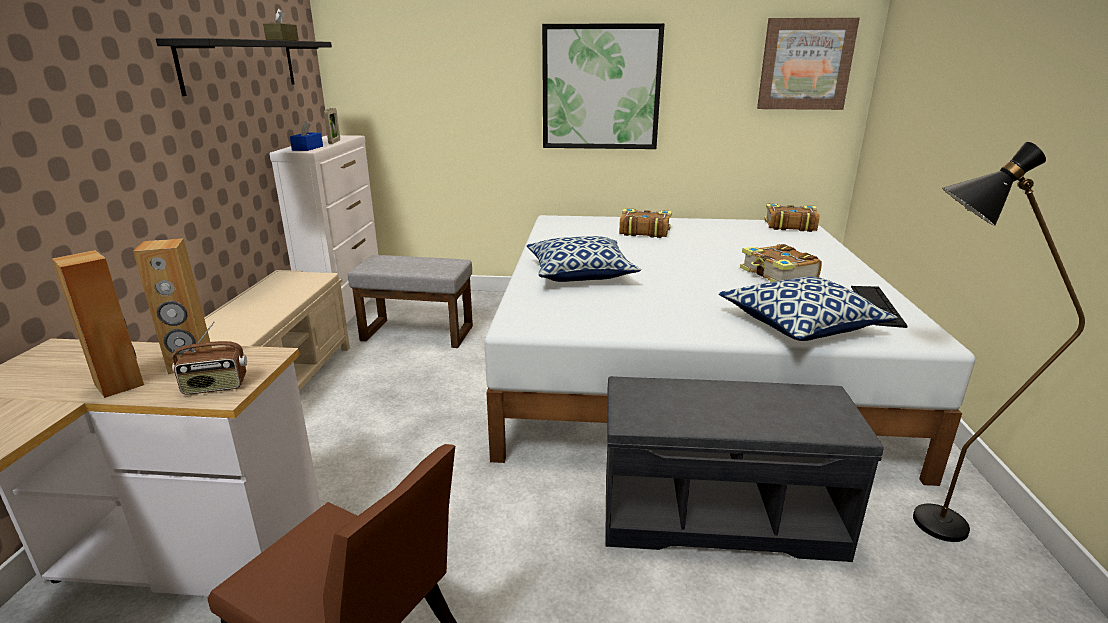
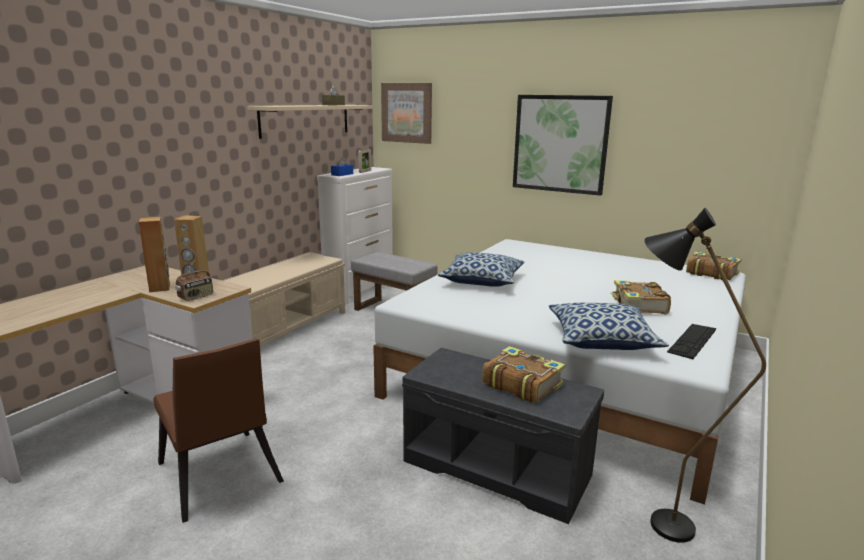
camera: 25 degrees right, 5 degrees down
black shelf [156,38,332,96] -> beige shelf [247,105,373,139]
radio [172,321,247,395] -> radio turned 60 degrees counterclockwise [175,260,213,301]
book [619,208,672,238] -> book moved to [482,346,565,403]
picture [757,18,860,110] -> picture moved to [381,83,432,144]

